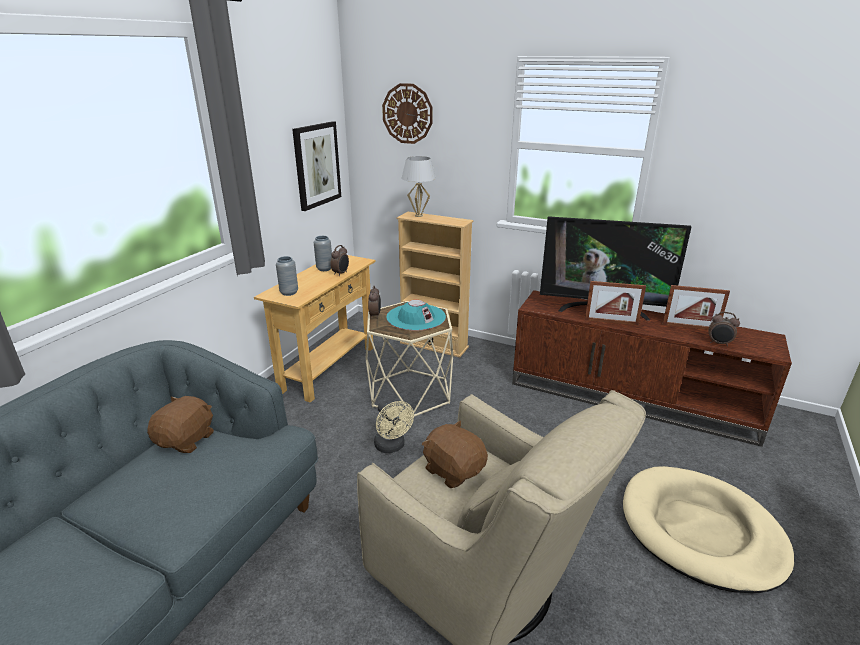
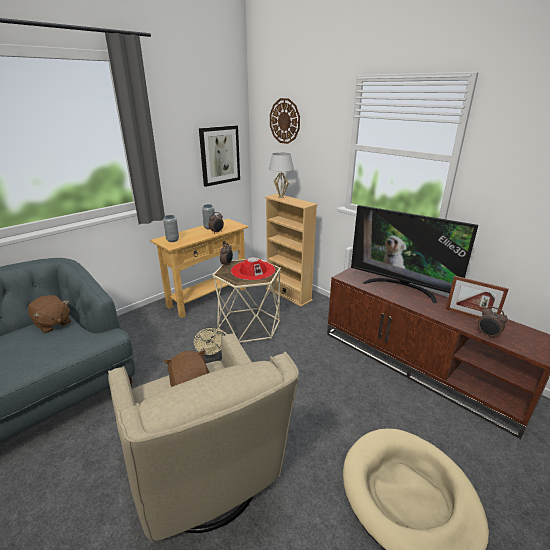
camera: 20 degrees right, 0 degrees up
brown plush toy [147,396,214,453] -> brown plush toy turned 90 degrees clockwise [28,295,71,333]
turquoise hat [386,300,446,330] -> red hat [231,257,275,280]
picture frame [585,281,646,325] -> none

